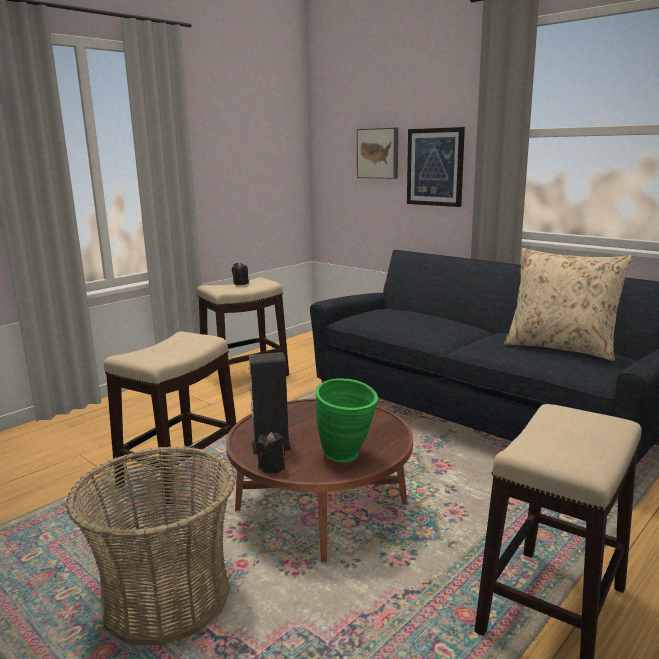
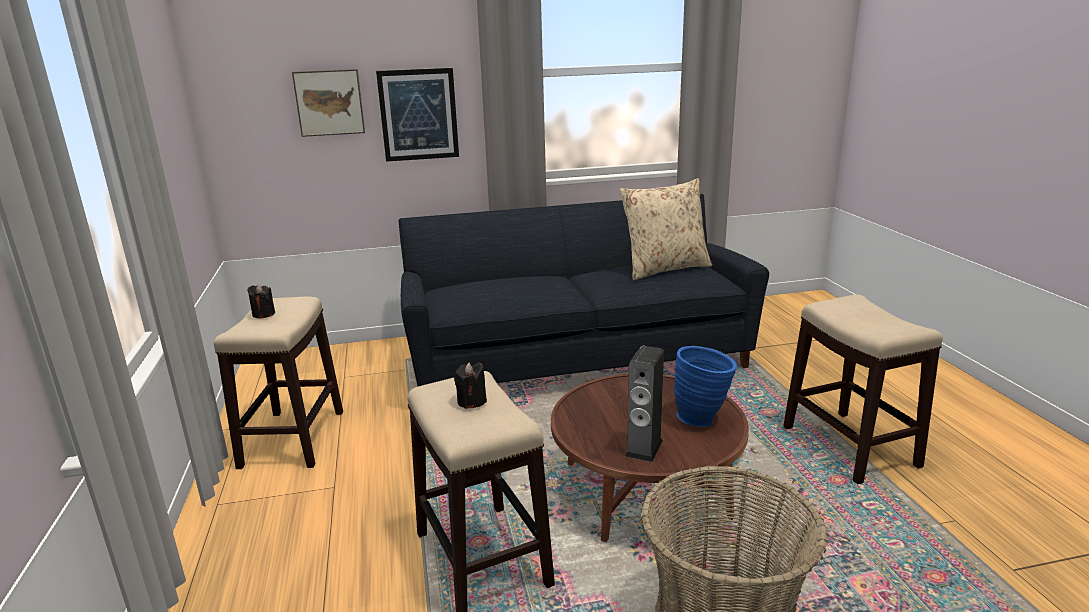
camera: 55 degrees left, 5 degrees up
black candle [257,432,285,474] -> black candle moved to [454,362,487,409]
green vase [316,378,379,463] -> blue vase [674,346,737,427]

